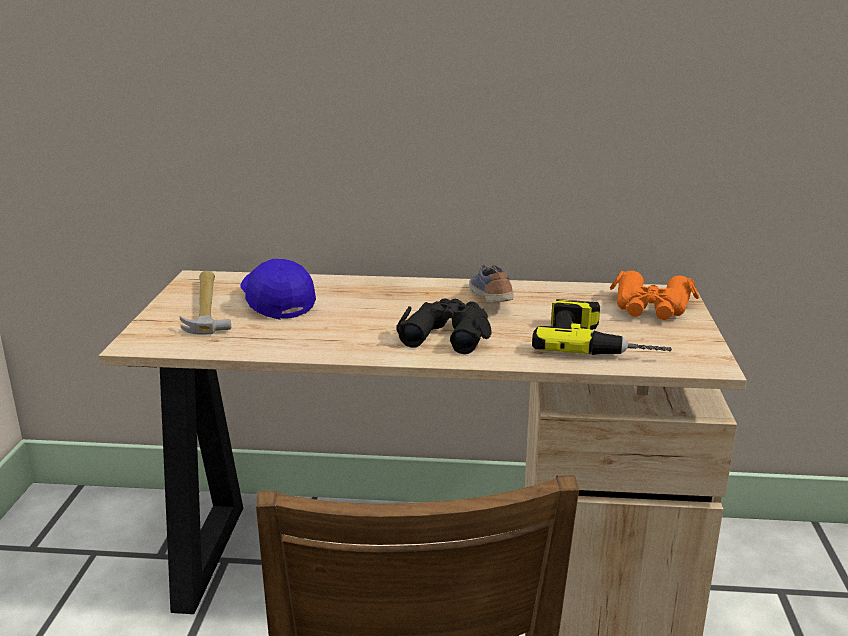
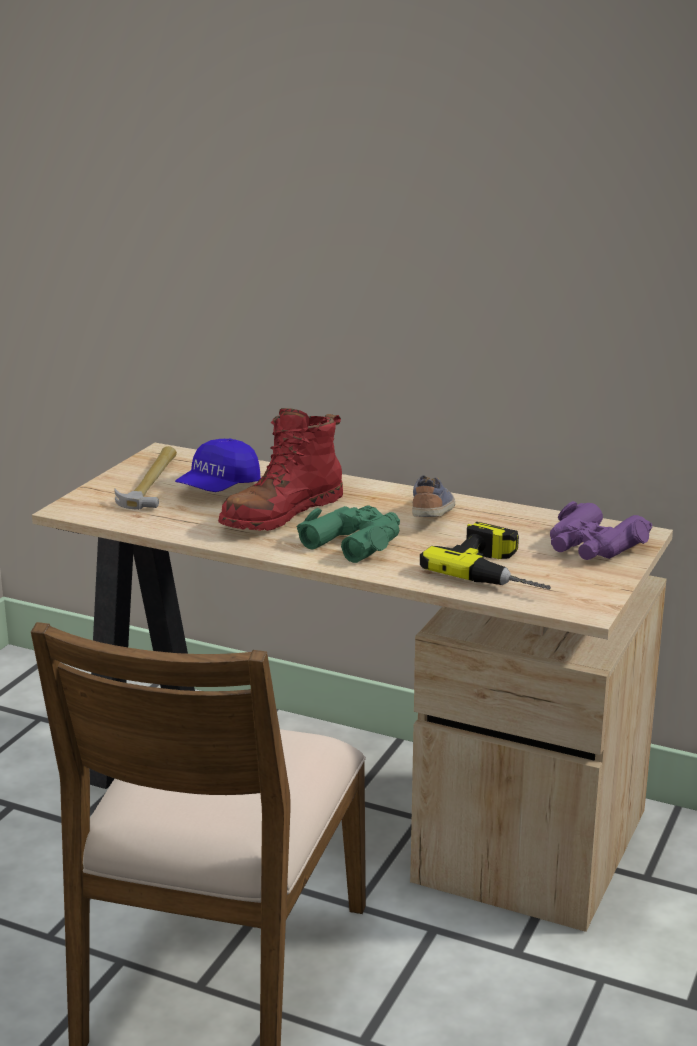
camera: 20 degrees right, 0 degrees up
blue cap [240,259,316,320] -> blue cap turned 135 degrees counterclockwise [175,439,261,492]
black binoculars [396,298,491,354] -> green binoculars [297,505,400,563]
orange binoculars [610,271,699,320] -> purple binoculars [550,501,653,560]
none -> red boot [218,408,343,531]

